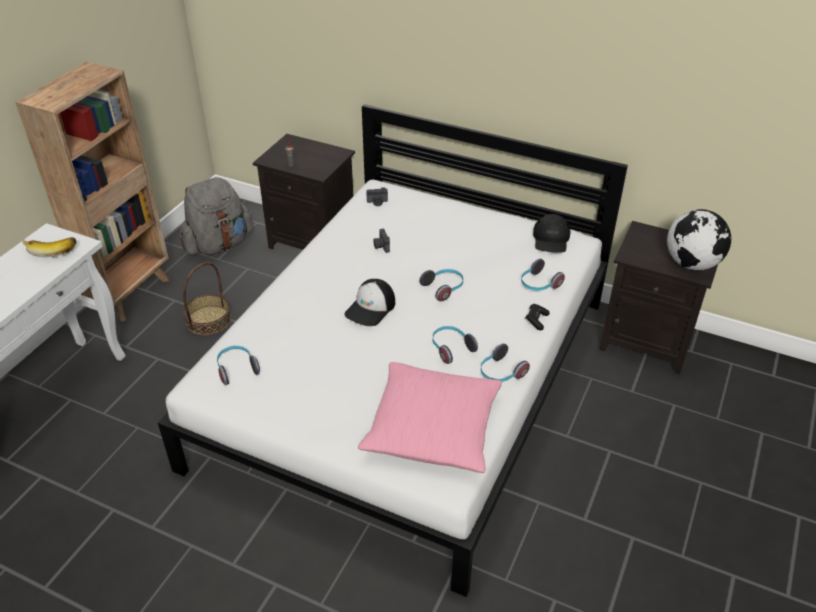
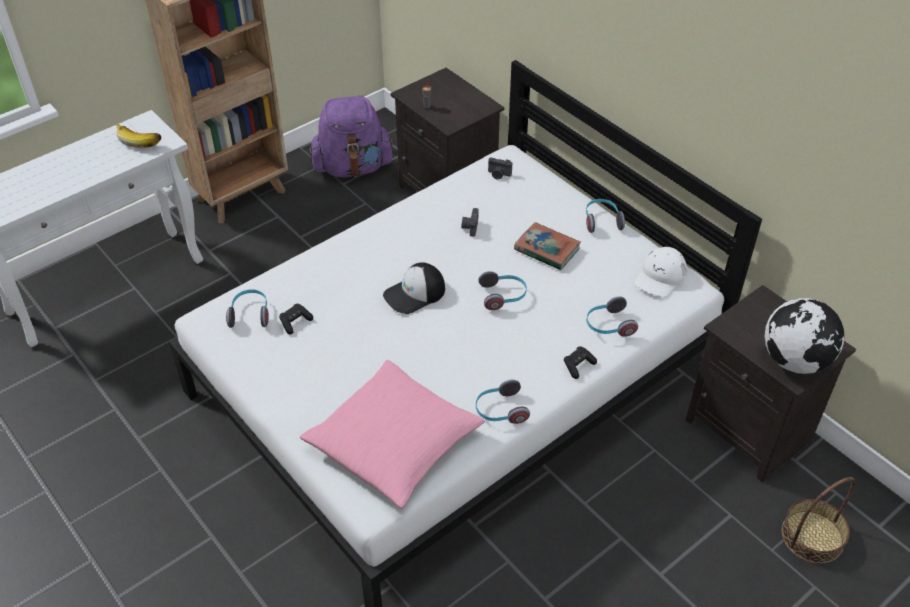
camera: 25 degrees right, 5 degrees up
grey backpack [180,177,254,255] -> purple backpack [310,96,395,177]
basket [183,262,231,335] -> basket moved to [781,477,855,564]
headphones [433,326,478,364] -> headphones moved to [586,199,625,233]
black cap [533,214,571,253] -> white cap [635,247,687,297]
none -> black game controller [279,304,313,335]
none -> book [514,222,581,270]

